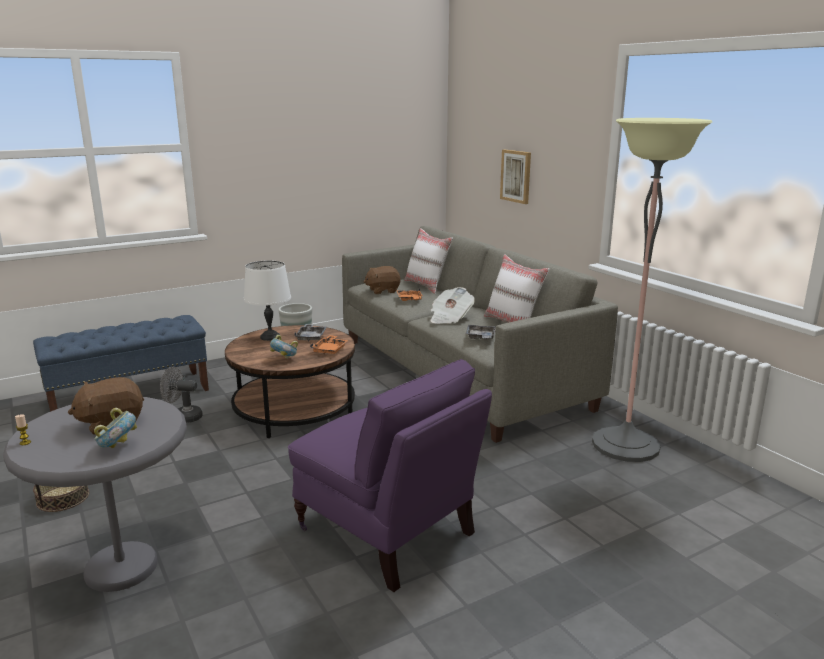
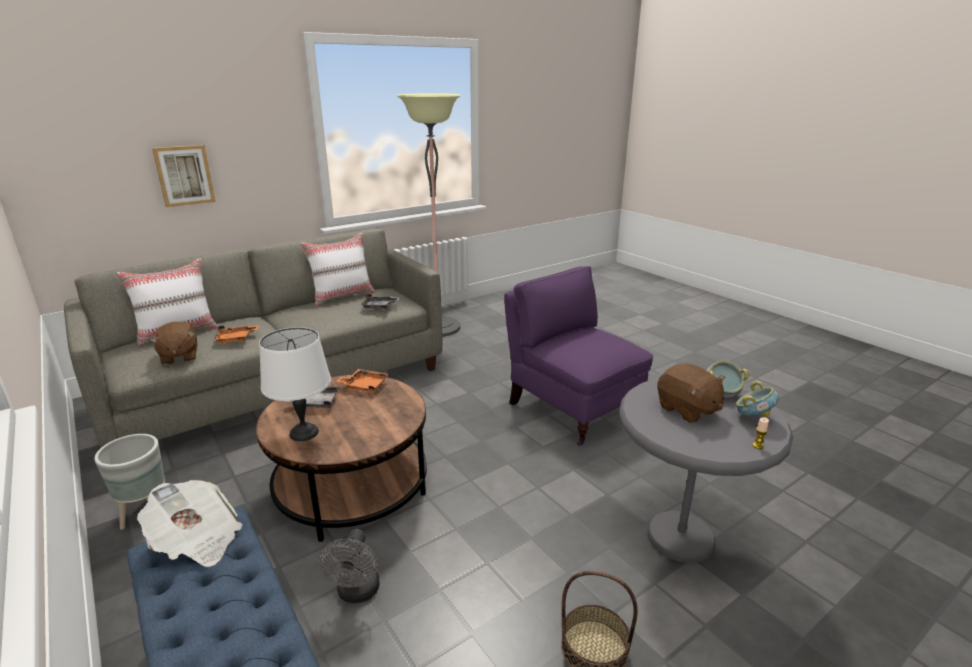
camera: 95 degrees left, 5 degrees up
bowl [270,335,298,359] -> bowl moved to [736,381,779,417]
purple armchair [288,359,492,592] -> purple armchair turned 75 degrees counterclockwise [504,266,654,446]
newspaper [430,287,475,324] -> newspaper moved to [137,480,242,567]

